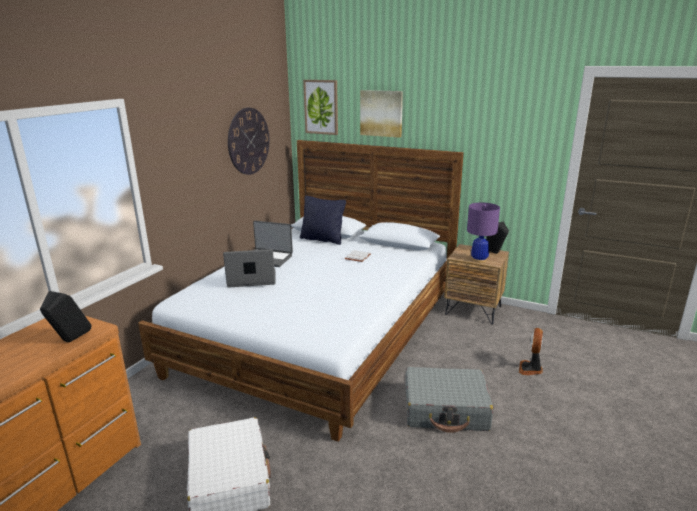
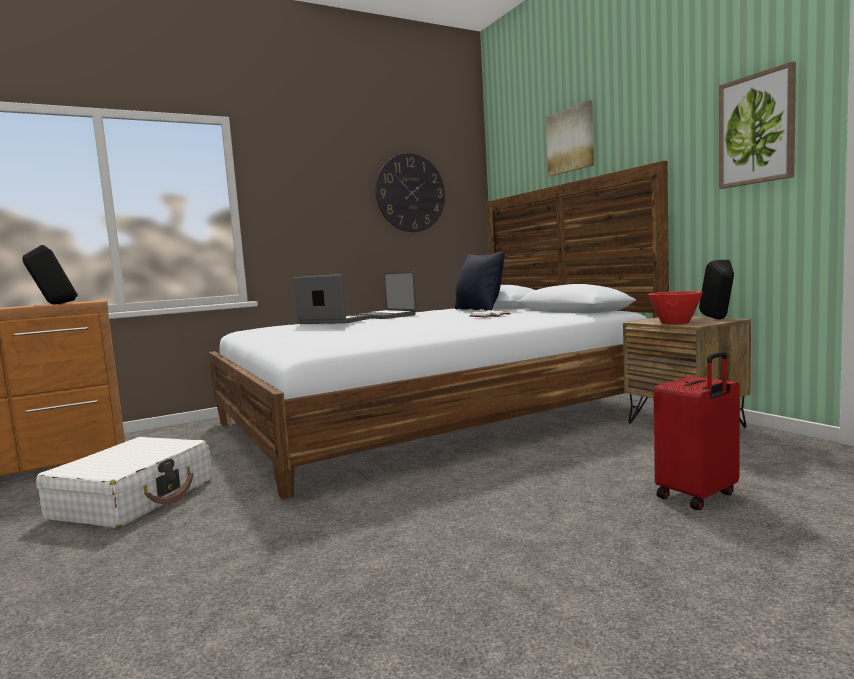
camera: 35 degrees right, 15 degrees down
picture [303,80,338,135] -> picture moved to [719,61,796,189]
grey suitcase [405,367,493,433] -> none
purple table lamp [467,202,500,263] -> red bowl [648,291,703,324]
fan [519,328,543,375] -> red suitcase [653,352,740,510]

